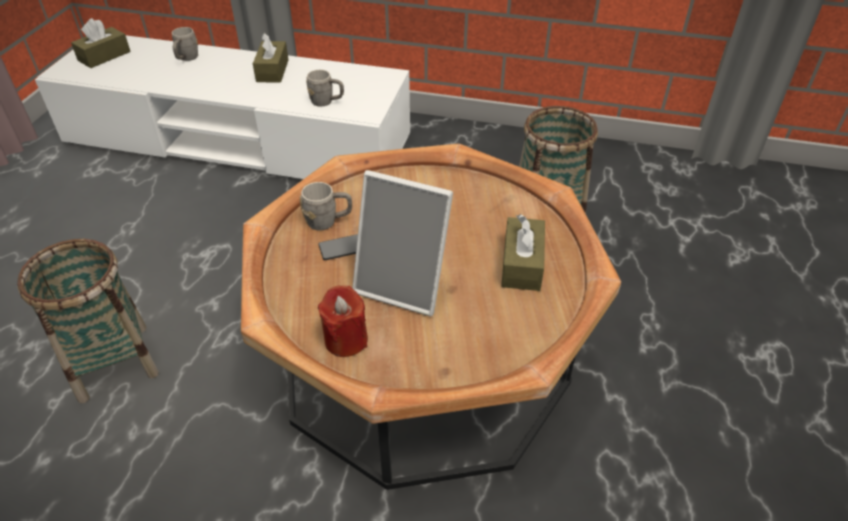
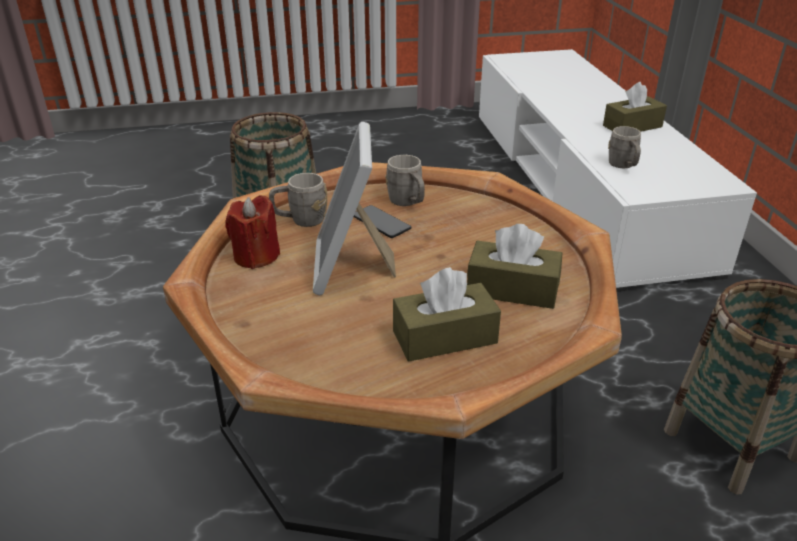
camera: 65 degrees right, 10 degrees down
brown tissue box [71,18,130,68] -> brown tissue box moved to [467,224,562,309]
grey mug [172,27,198,61] -> grey mug moved to [269,173,327,227]

